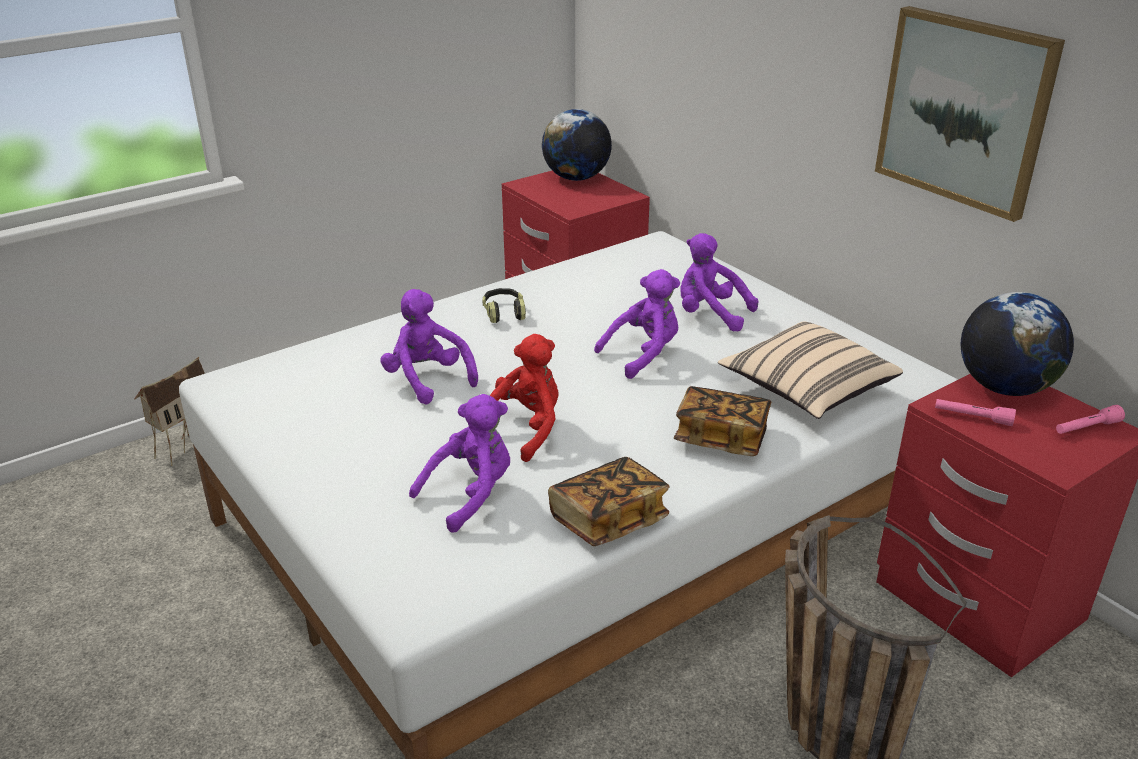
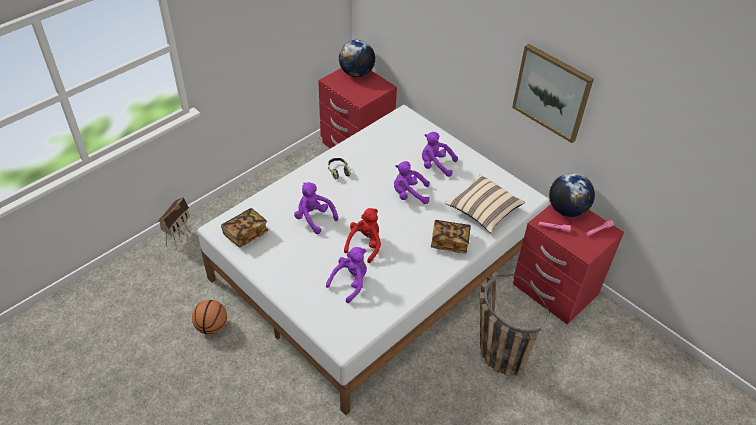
camera: 10 degrees left, 15 degrees up
book [548,457,670,546] -> book moved to [221,208,268,247]
purple plush toy [594,269,680,379] -> purple plush toy turned 135 degrees counterclockwise [394,161,430,204]
none -> basketball [192,300,227,335]

